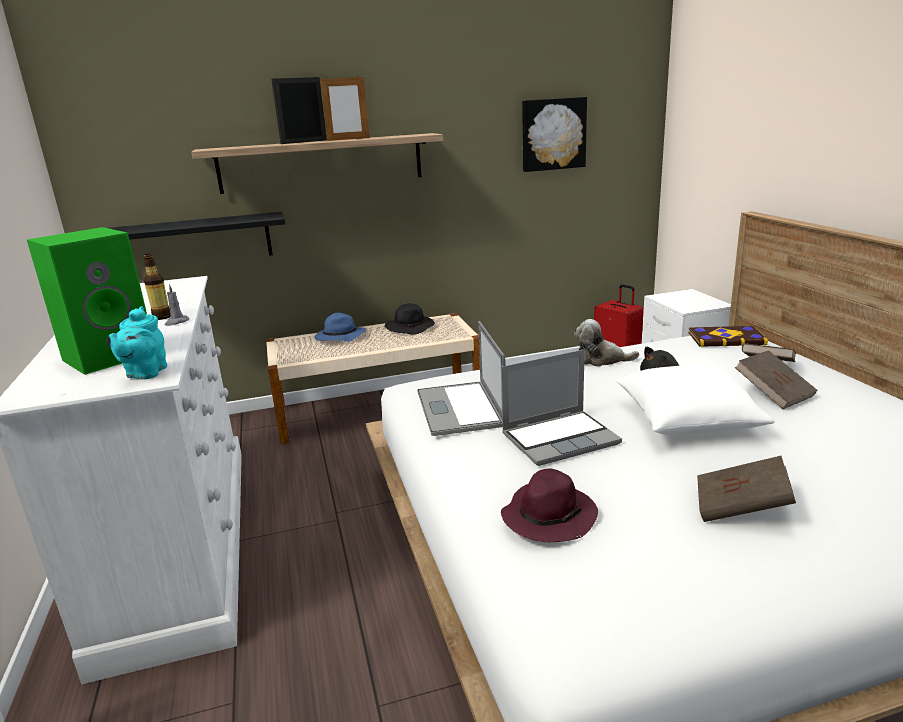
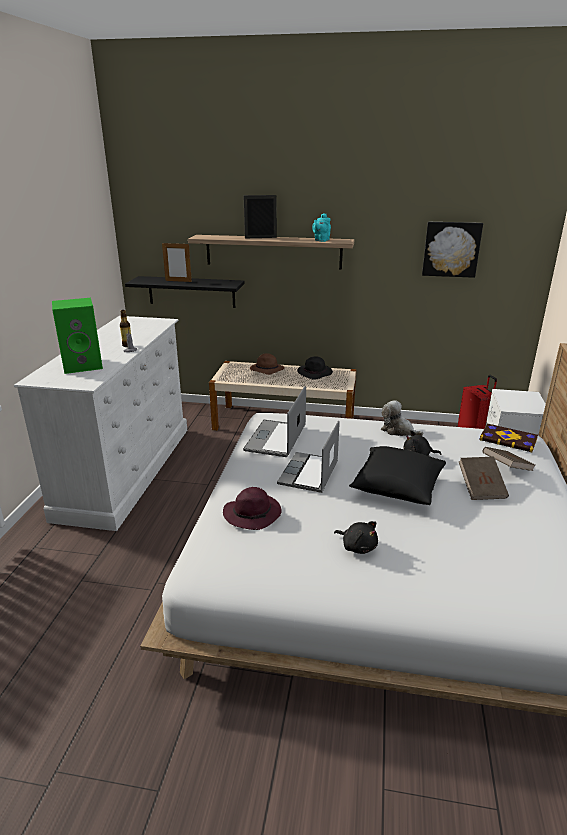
camera: 25 degrees right, 5 degrees up
turquoise teapot [109,306,167,380] -> turquoise teapot moved to [312,213,331,242]
blue hat [314,313,366,342] -> brown hat [250,353,285,375]
picture frame [320,75,370,141] -> picture frame moved to [162,243,192,282]
laptop [501,349,622,466] -> laptop turned 105 degrees clockwise [277,420,340,493]
white pillow [616,365,775,435] -> black pillow [349,446,446,505]
brown book [697,456,796,522] -> black plush toy [334,521,378,554]

